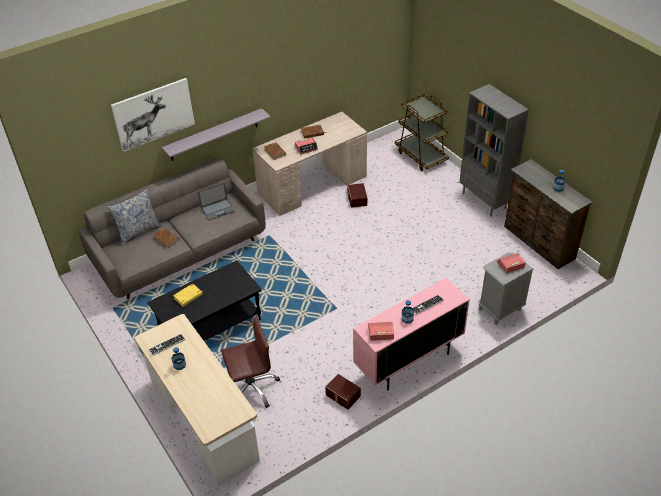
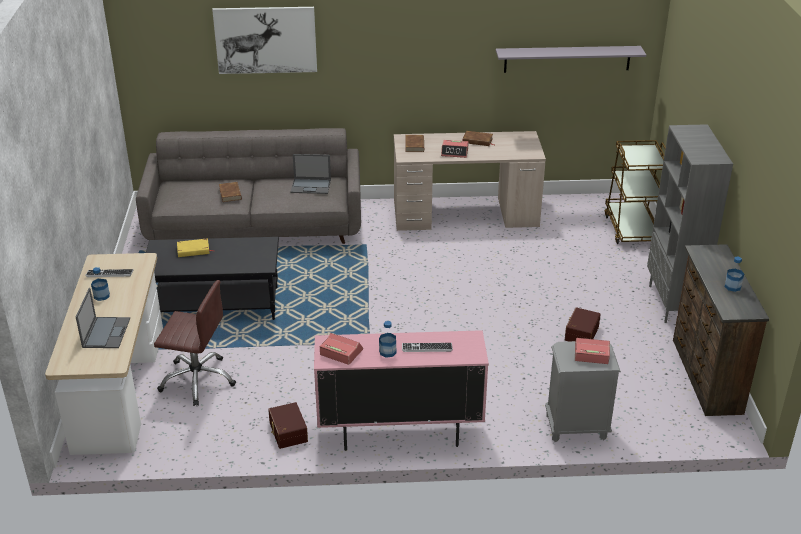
camera: 30 degrees right, 10 degrees down
pillow [107,188,162,245] -> none
grey shelf [162,108,271,161] -> grey shelf moved to [496,46,646,73]
brown storage box [347,183,367,208] -> brown storage box moved to [565,307,601,341]
none -> laptop [76,288,130,348]

